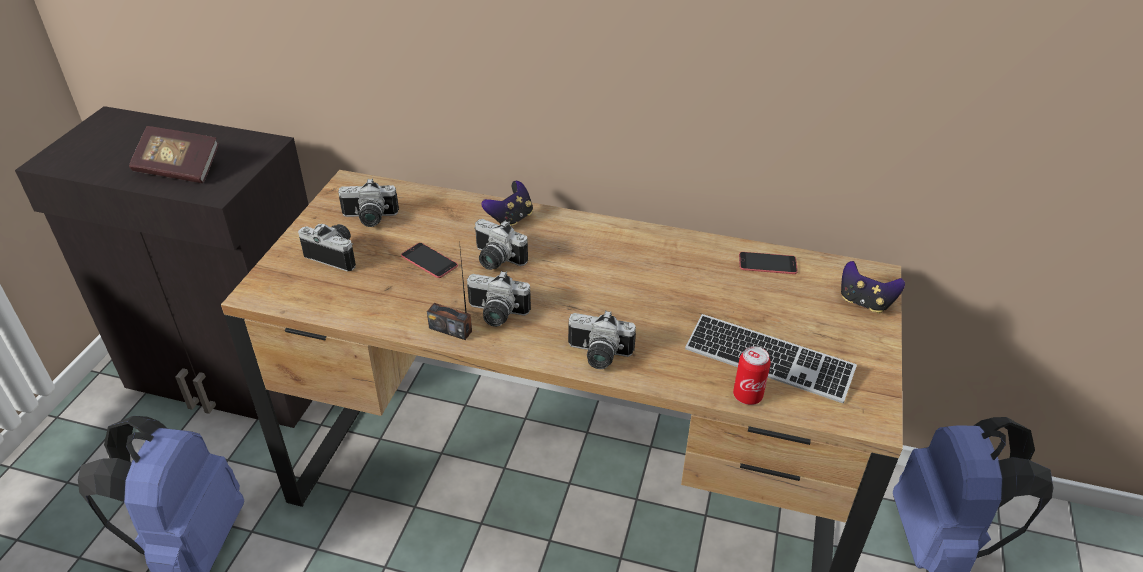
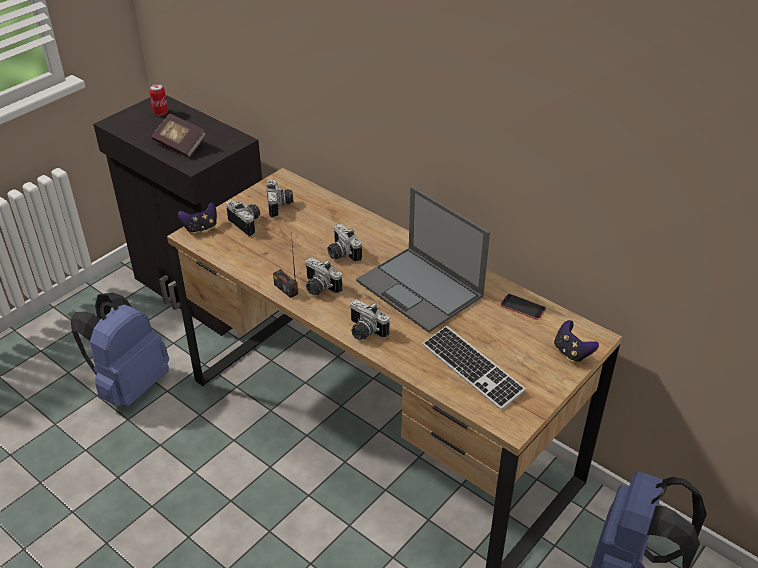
camera: 25 degrees right, 0 degrees up
camera [338,178,399,227] -> camera turned 120 degrees counterclockwise [266,180,293,218]
phone [401,243,458,278] -> none
game controller [481,181,533,226] -> game controller moved to [178,203,217,234]
can [733,346,771,405] -> can moved to [149,84,168,115]
none -> laptop [356,186,490,333]

